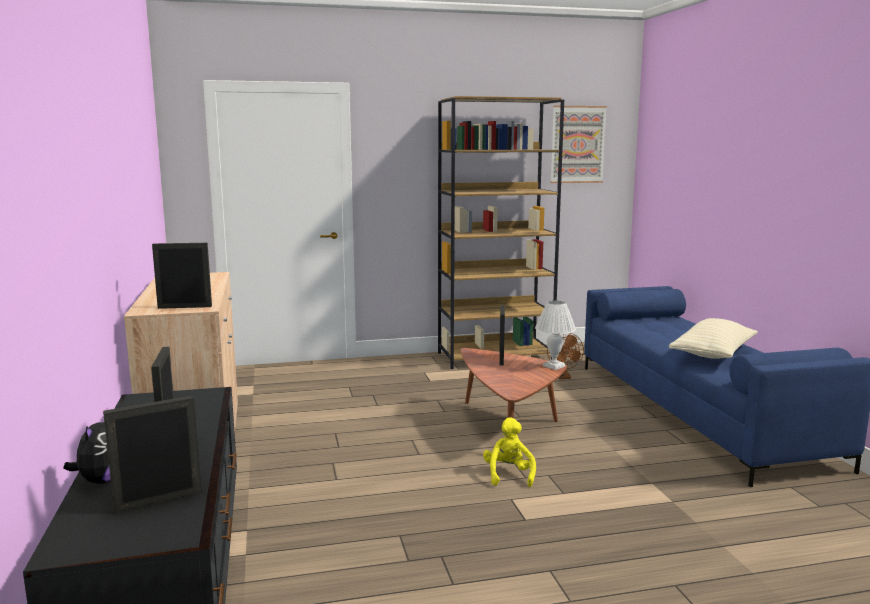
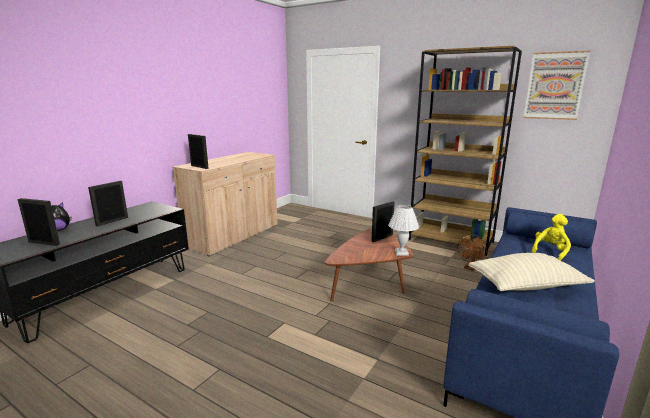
camera: 45 degrees right, 5 degrees up
yellow plush toy [483,417,536,487] -> yellow plush toy moved to [532,214,571,261]

